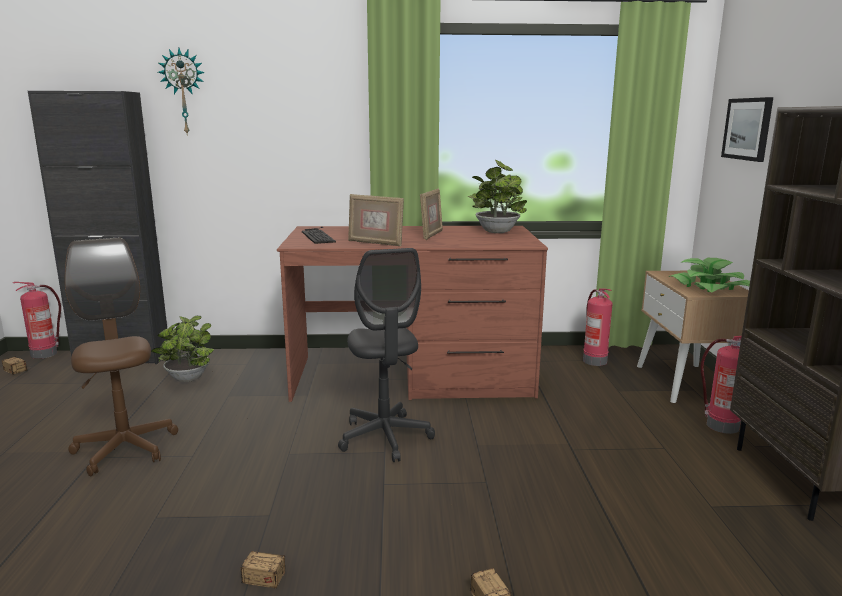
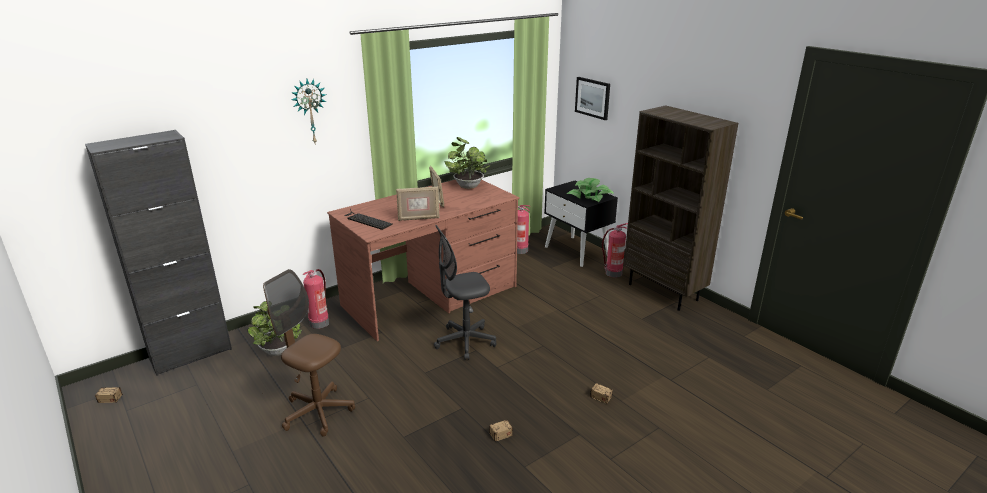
camera: 35 degrees left, 10 degrees up
fire extinguisher [13,282,61,359] -> fire extinguisher moved to [303,269,329,329]
wall clock [158,48,205,136] -> wall clock moved to [291,79,326,145]
grey office chair [338,248,435,462] -> grey office chair turned 120 degrees clockwise [434,225,497,360]
beige nightstand [637,271,749,403] -> black nightstand [544,181,618,267]

